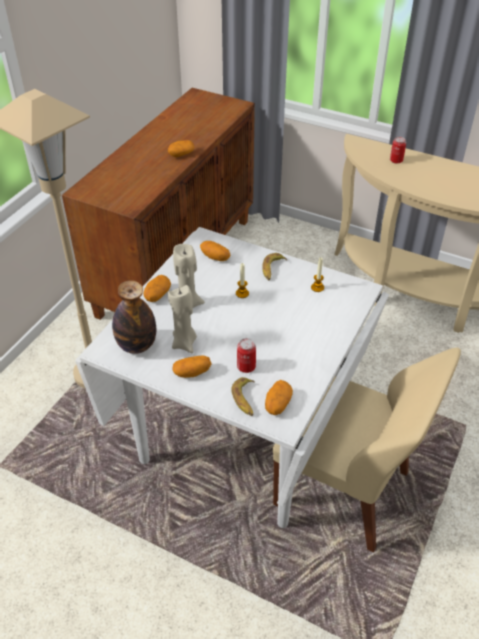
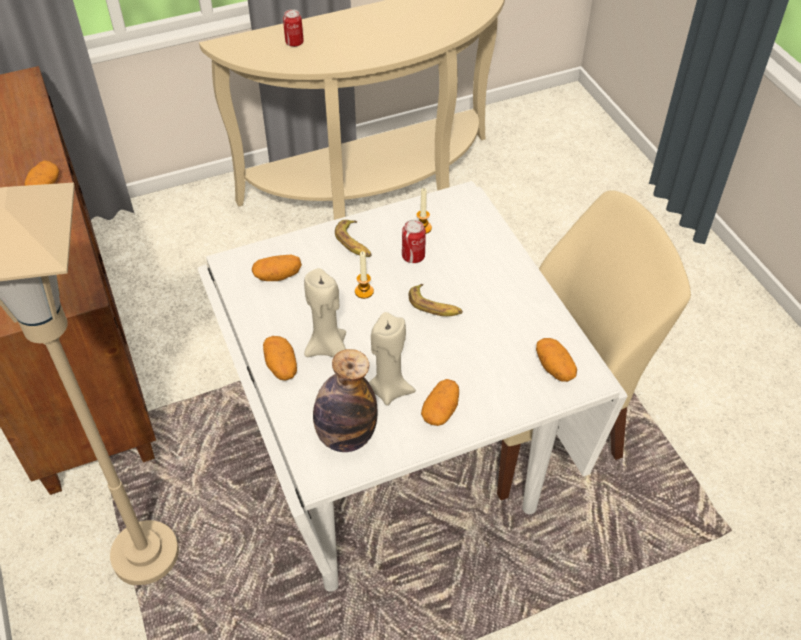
camera: 50 degrees left, 5 degrees up
banana [231,377,255,416] -> banana moved to [409,284,463,316]
can [237,338,256,373] -> can moved to [402,220,426,263]

